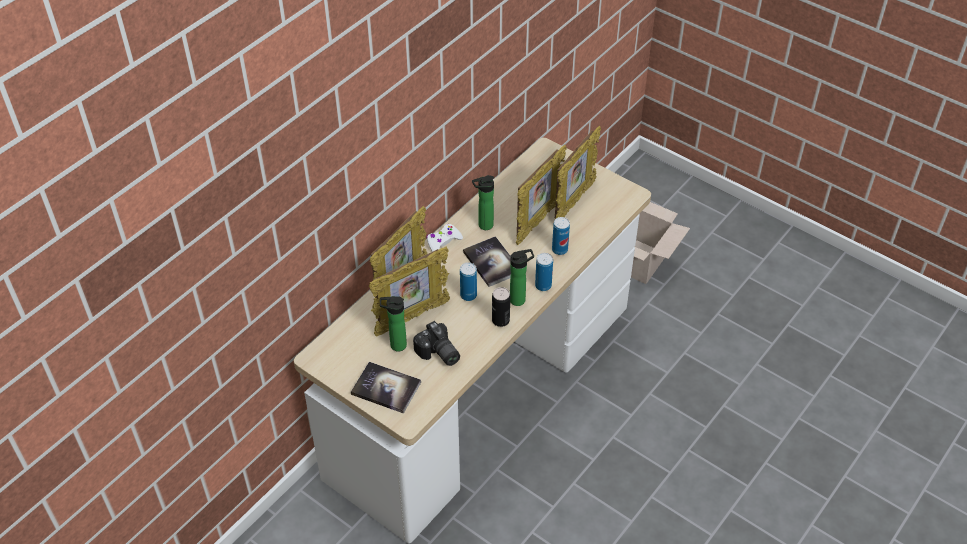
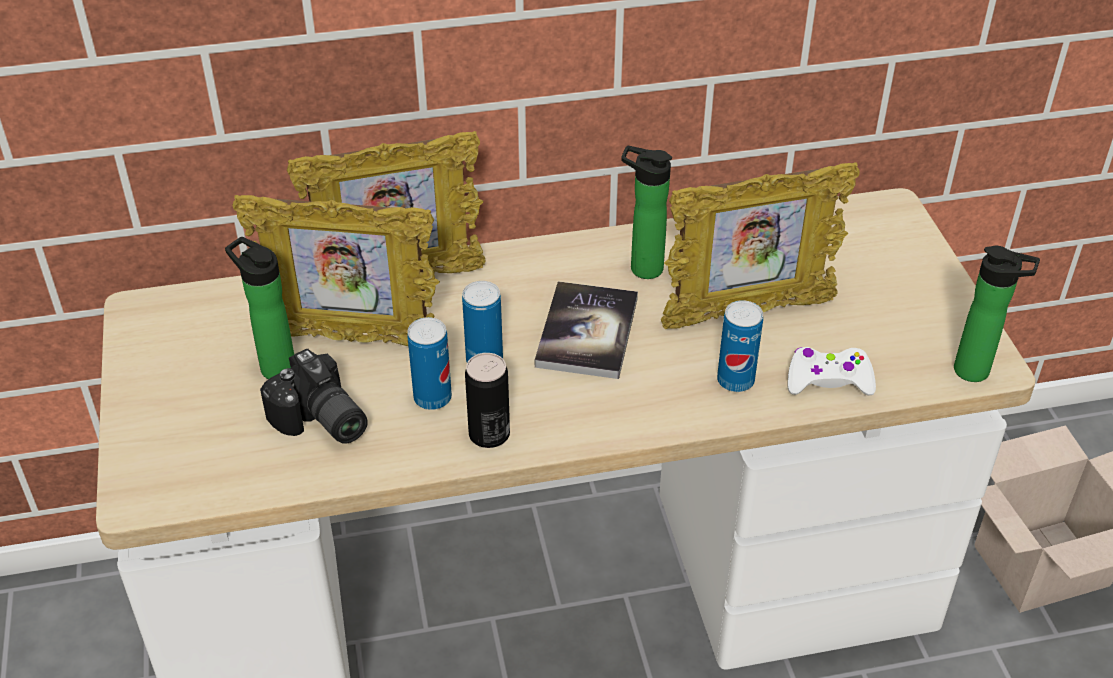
camera: 40 degrees right, 5 degrees down
book [351,362,421,414] -> none
camera [413,321,460,366] -> camera turned 45 degrees counterclockwise [260,348,368,444]
white game controller [427,224,463,252] -> white game controller moved to [788,347,876,396]
bottle [510,249,534,306] -> bottle moved to [954,246,1040,382]
can [535,253,553,291] -> can moved to [407,317,452,410]
picture frame [555,126,601,218] -> none

